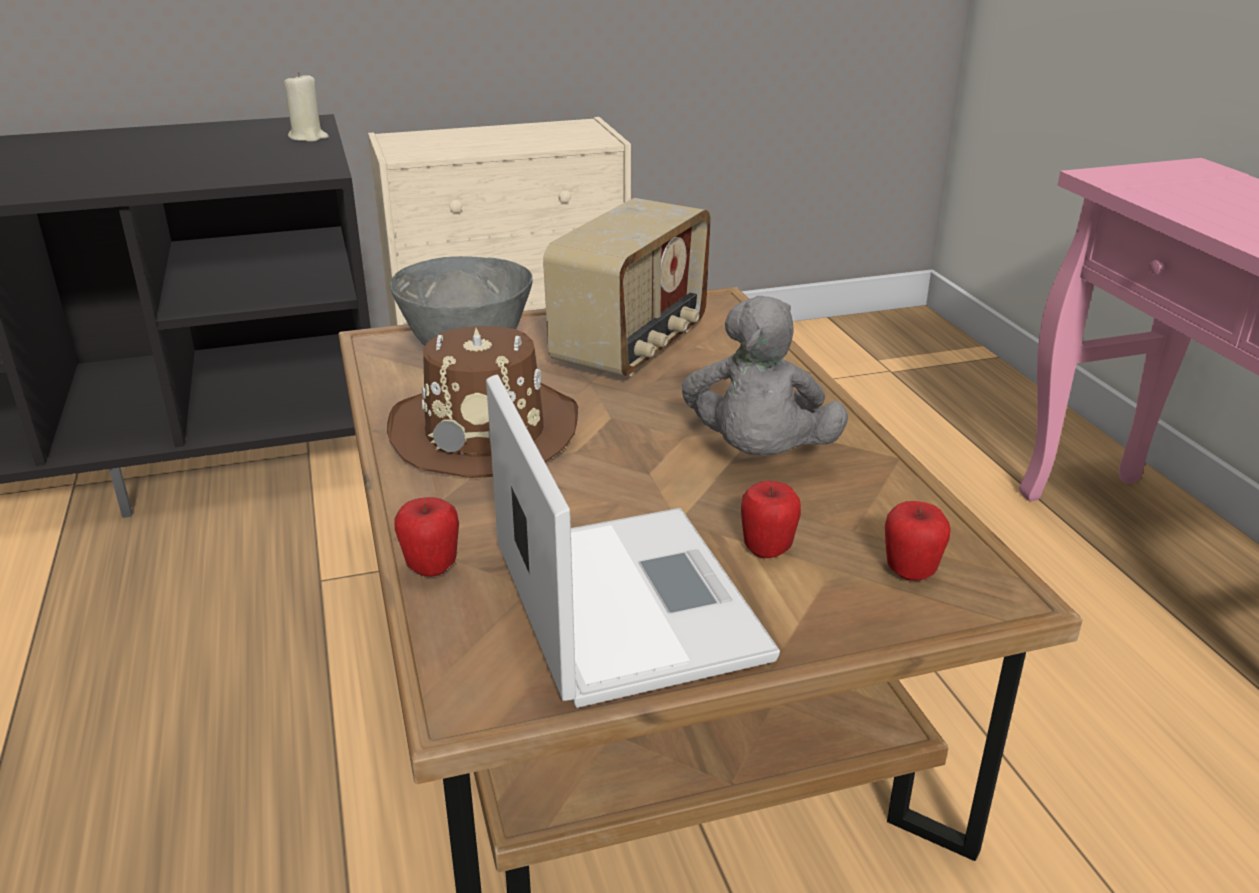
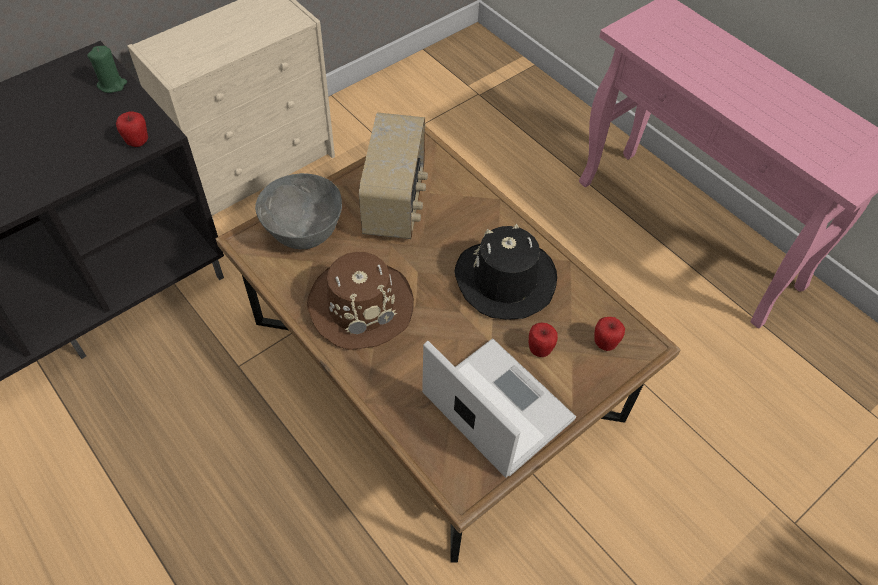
camera: 25 degrees left, 25 degrees up
beige candle [284,72,329,142] -> green candle [87,46,127,93]
apple [394,497,459,577] -> apple moved to [116,112,148,147]
grey plush toy [682,296,848,456] -> black hat [455,224,557,320]

